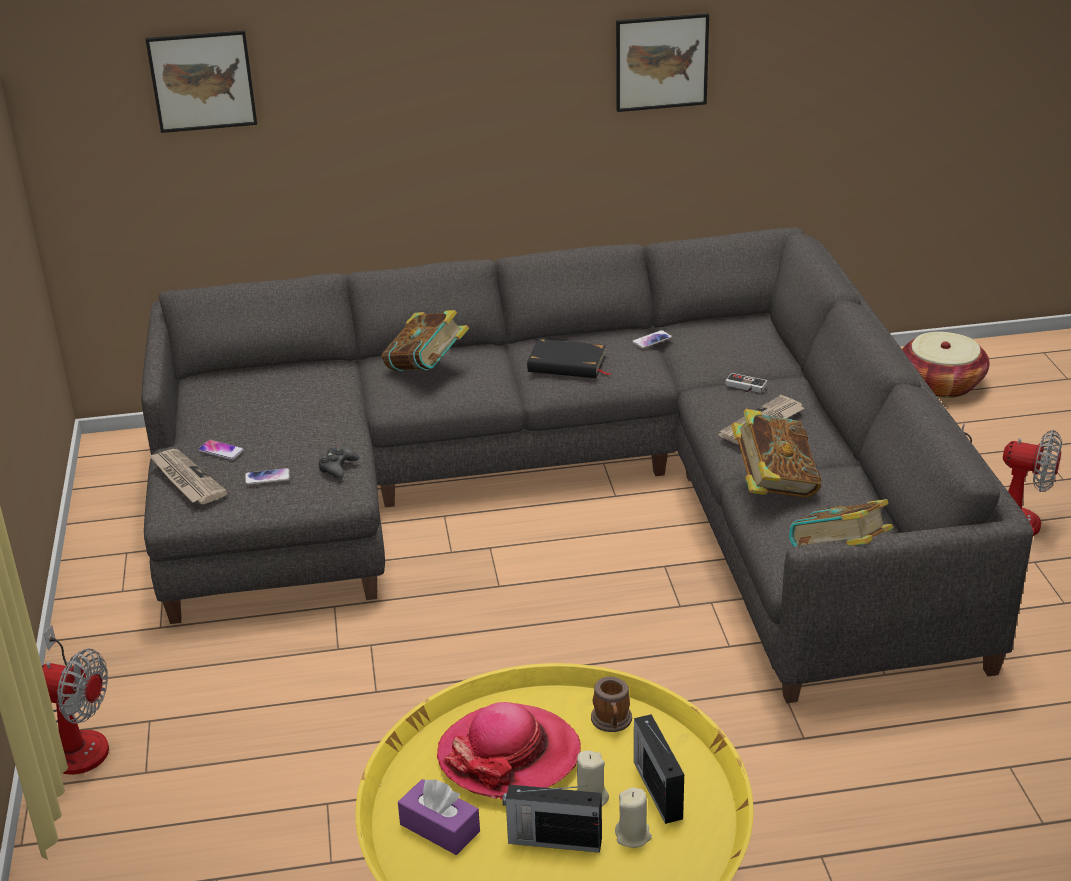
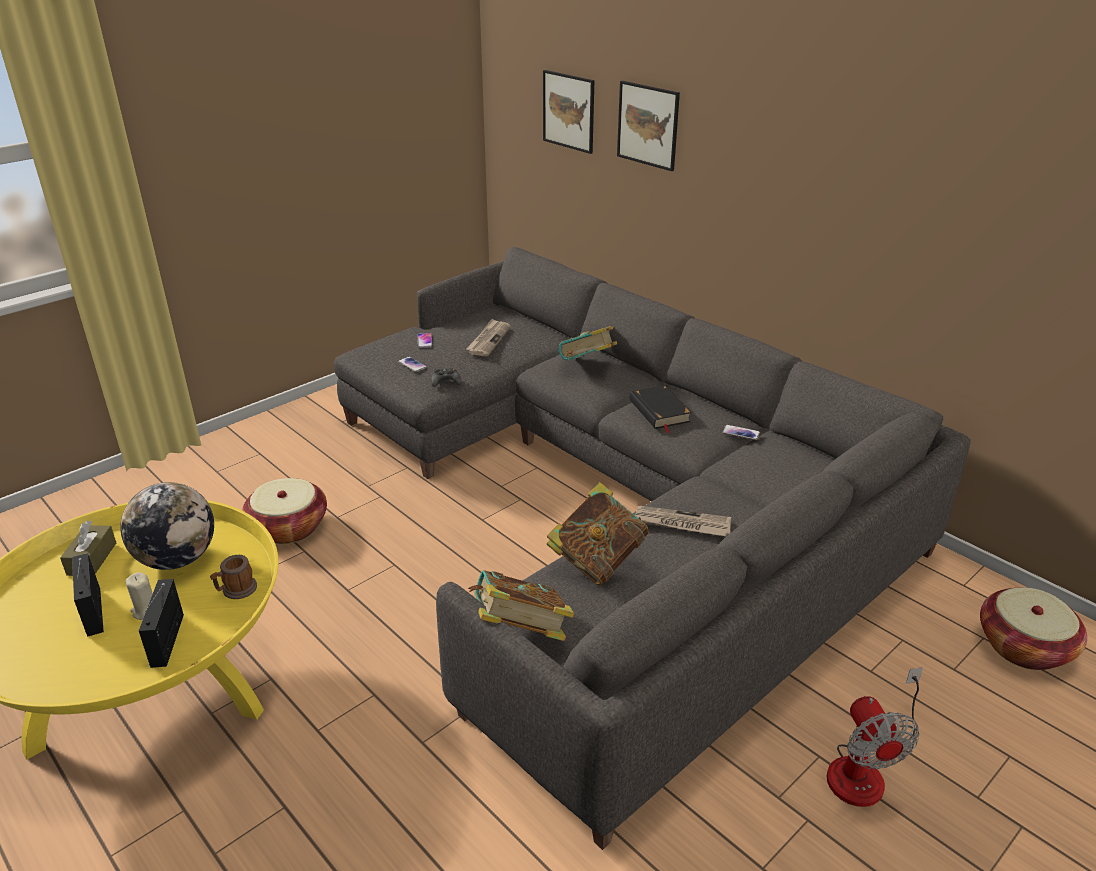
camera: 55 degrees right, 0 degrees up
fan [42,625,109,775] -> none
newspaper [149,449,228,504] -> newspaper moved to [466,319,511,357]
purple tissue box [398,779,480,855] -> brown tissue box [60,521,116,576]
hat [437,702,581,800] -> globe [120,482,214,570]
beige candle [615,788,652,848] -> none
picture [616,13,709,112] -> picture moved to [617,81,680,171]
radio [634,714,684,824] -> radio turned 45 degrees counterclockwise [139,579,184,668]
game controller [725,373,767,393] -> none
none -> basket [242,478,327,544]

